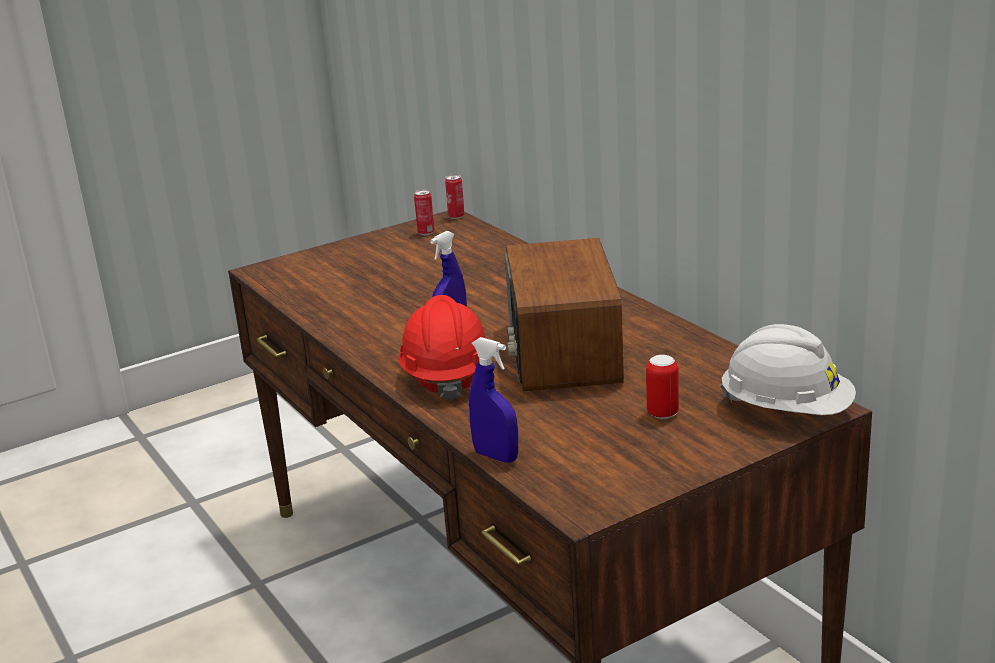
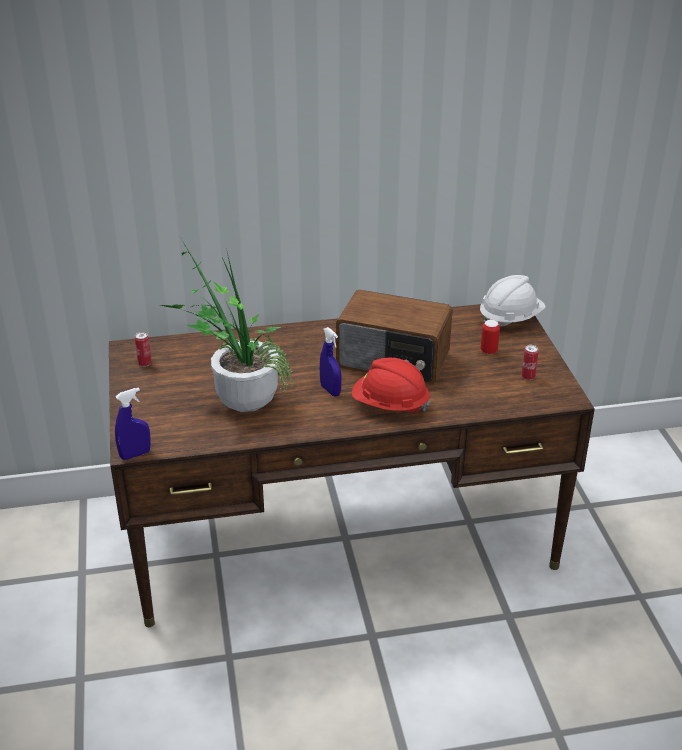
camera: 70 degrees left, 10 degrees up
can [445,174,465,219] -> can moved to [521,345,539,380]
blue spray bottle [469,337,518,463] -> blue spray bottle moved to [115,388,151,460]
none -> potted plant [161,237,293,412]

